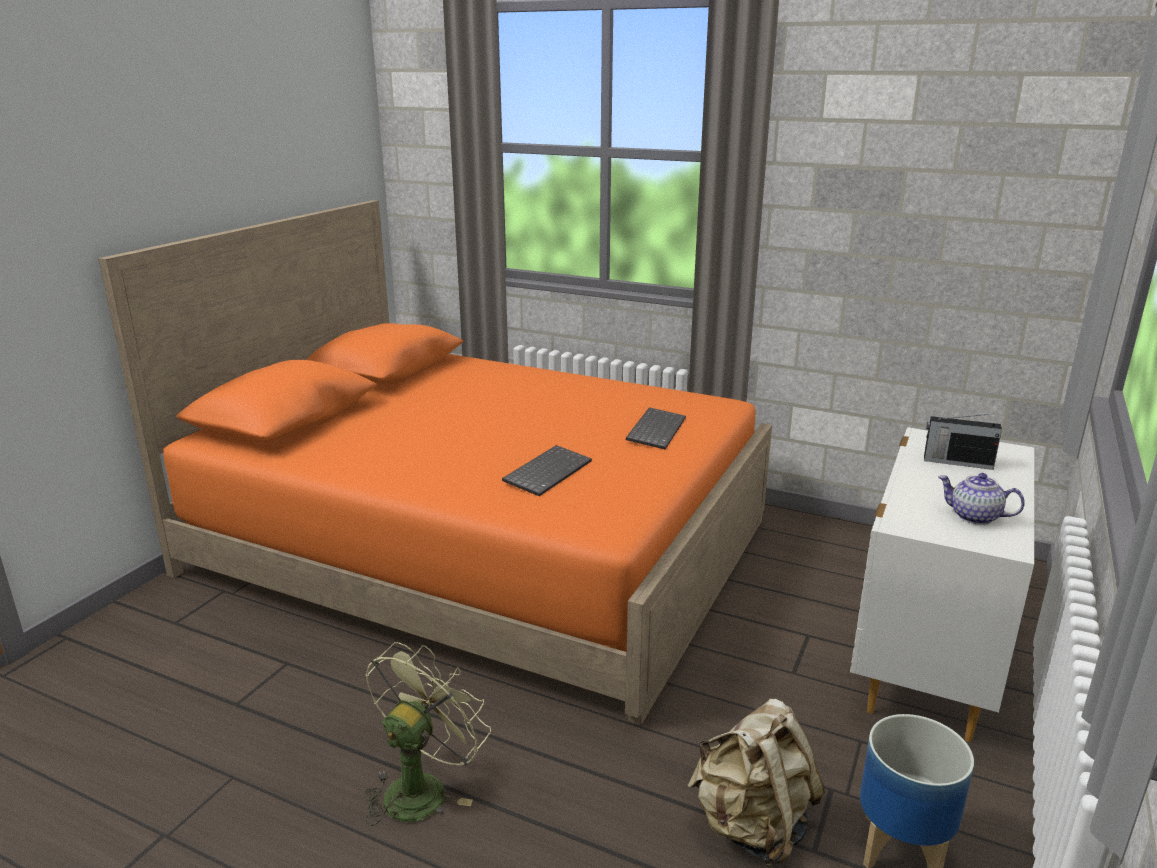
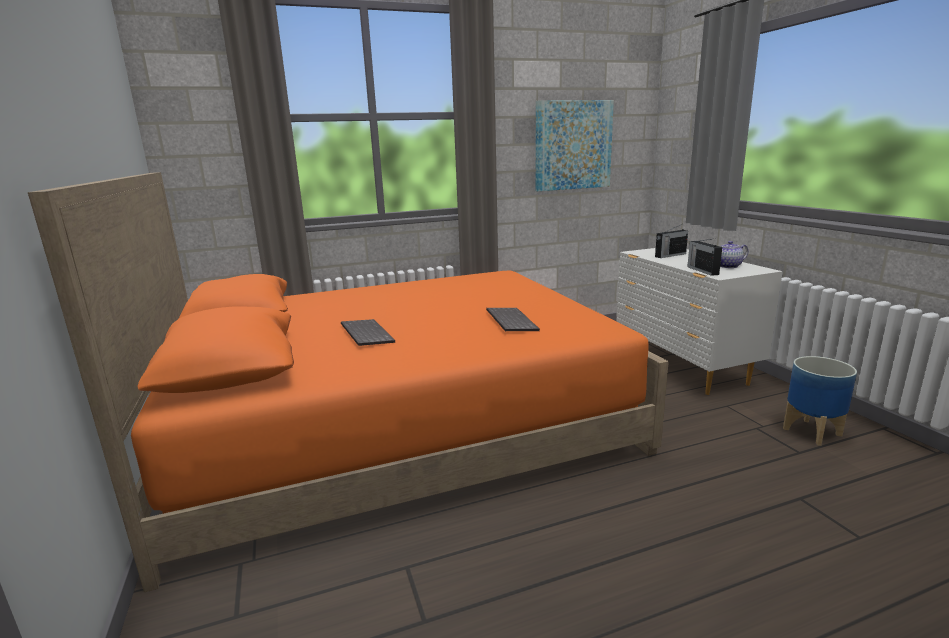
camera: 45 degrees left, 5 degrees down
green fan [364,642,491,826] -> none
keyboard [626,407,686,449] -> keyboard moved to [341,319,395,346]
beige backpack [688,699,825,867] -> none
none -> picture [535,100,614,191]
none -> radio [687,238,722,276]

